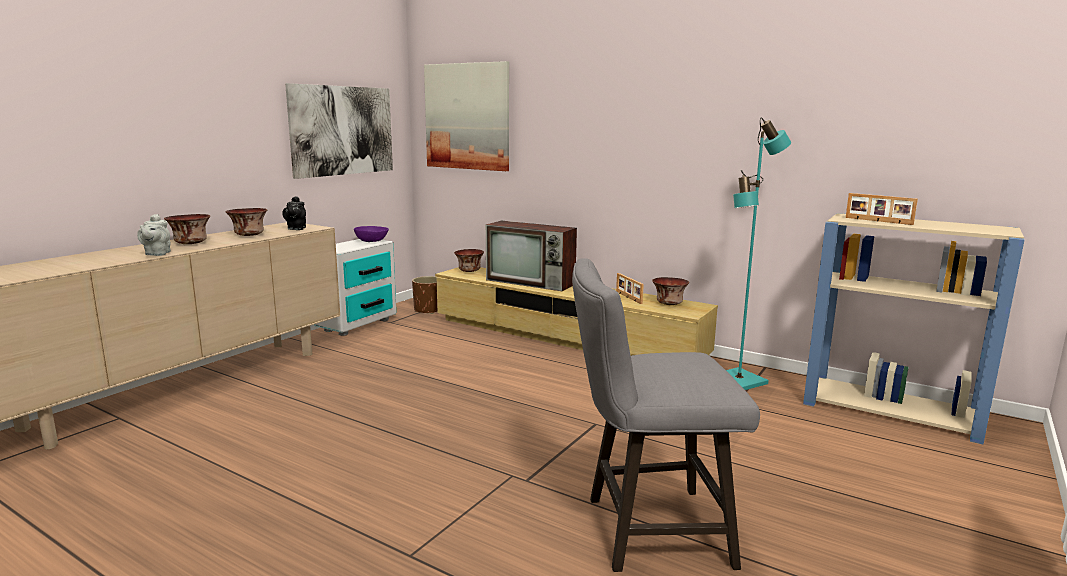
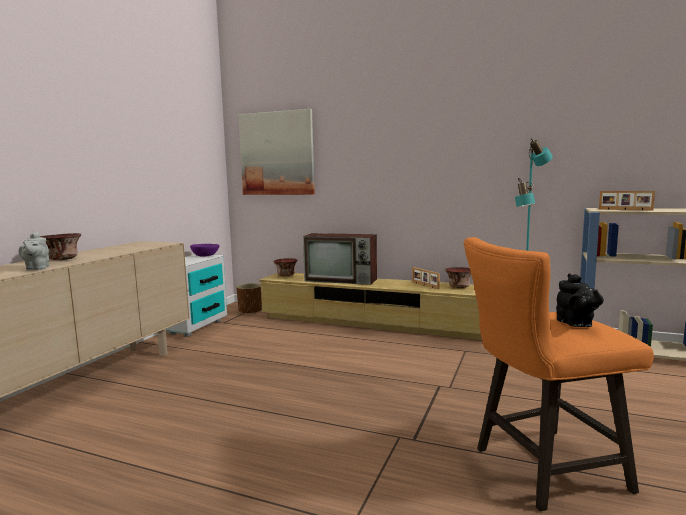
camera: 10 degrees left, 5 degrees down
bowl [226,208,267,236] -> none
black teapot [282,196,306,230] -> black teapot moved to [556,274,604,327]
picture [285,83,393,179] -> none
grey stool [572,258,760,572] -> orange stool [464,237,654,511]

